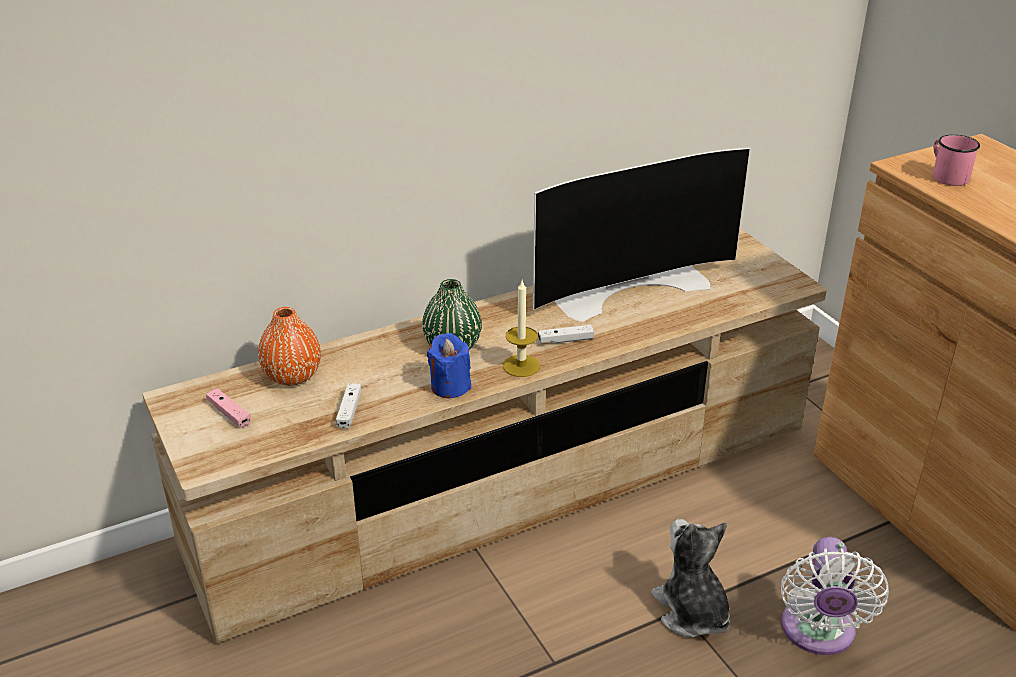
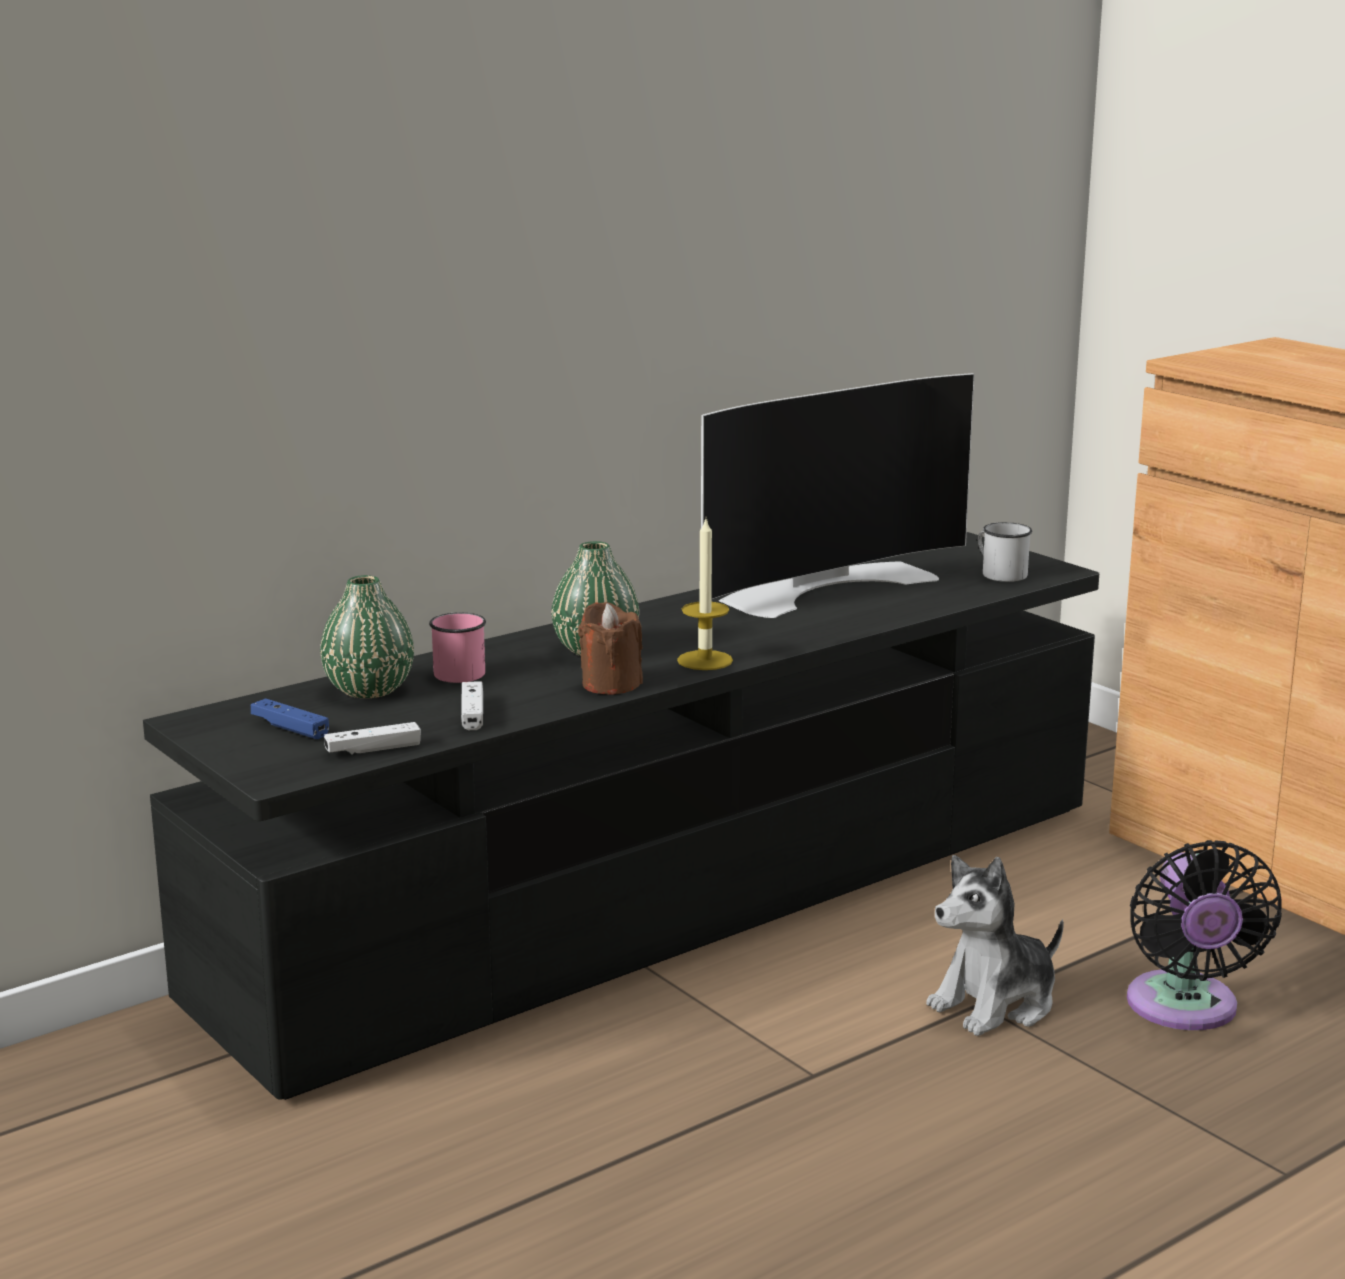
camera: 10 degrees left, 15 degrees down
beige tv stand [142,229,827,643] -> black tv stand [143,532,1099,1100]
pink game controller [206,388,251,428] -> blue game controller [251,698,329,739]
orange vase [258,307,321,386] -> green vase [320,575,414,698]
blue candle [427,333,471,398] -> brown candle [578,602,643,695]
white game controller [538,325,594,343] -> white game controller moved to [324,722,421,755]
plush toy [651,519,730,638] -> plush toy turned 90 degrees counterclockwise [926,855,1064,1036]
white fan [781,537,889,655] -> black fan [1127,840,1282,1030]
pink mug [933,134,980,186] -> pink mug moved to [429,612,486,683]
none -> white mug [978,522,1032,582]

